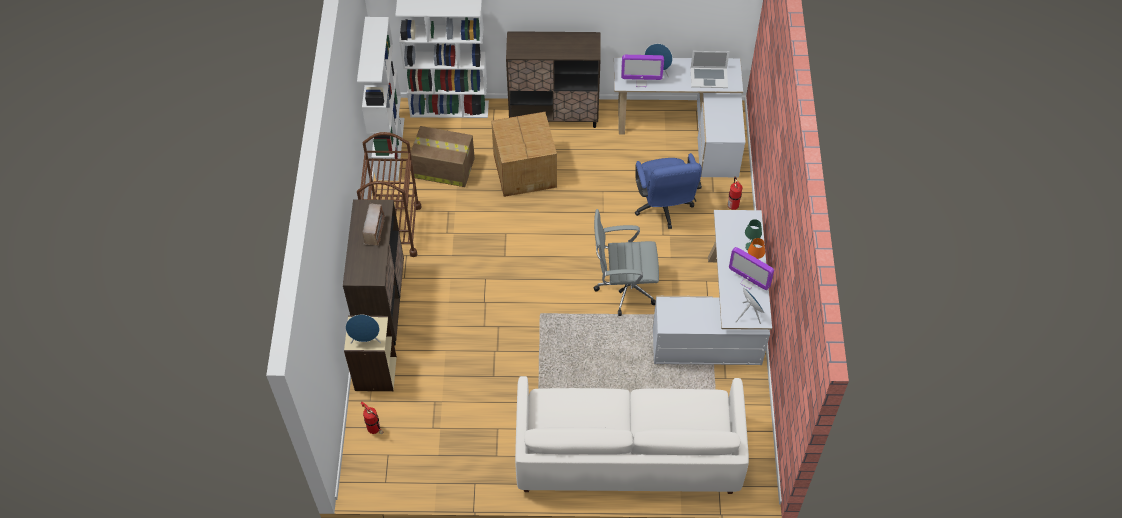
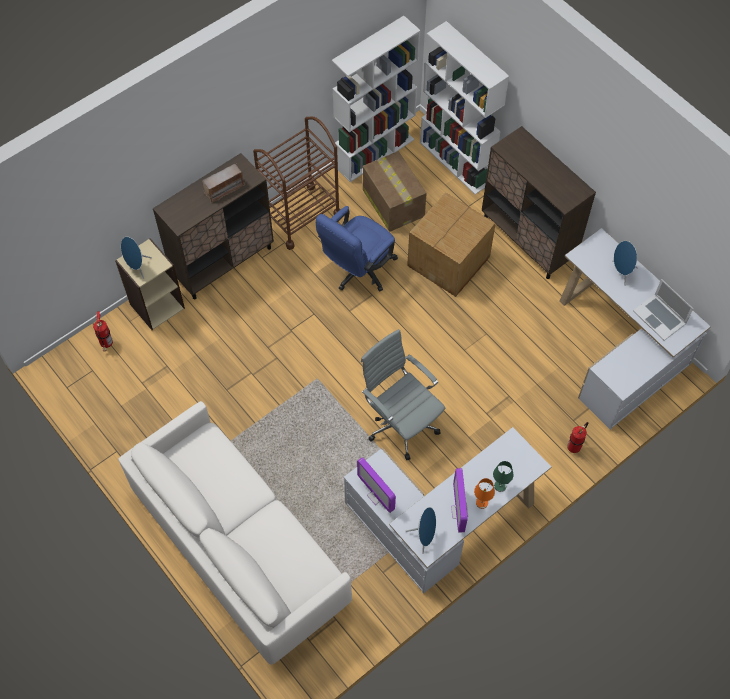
camera: 50 degrees right, 5 degrees up
monitor [621,55,664,87] -> monitor moved to [357,457,396,513]
blue office chair [635,153,702,229] -> blue office chair moved to [316,206,398,291]

